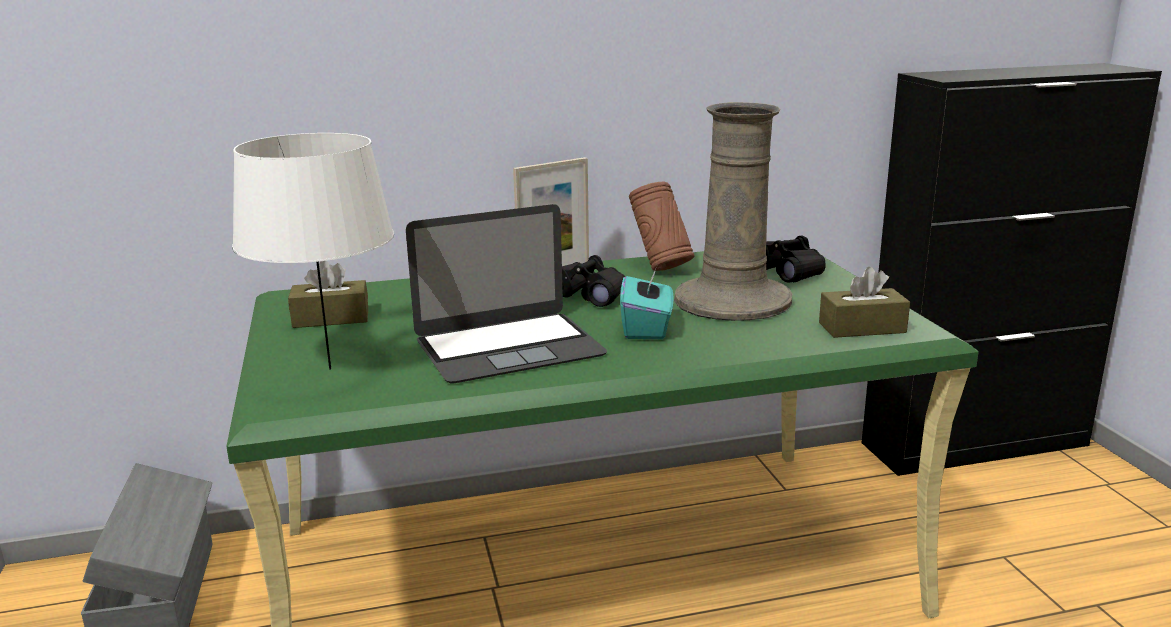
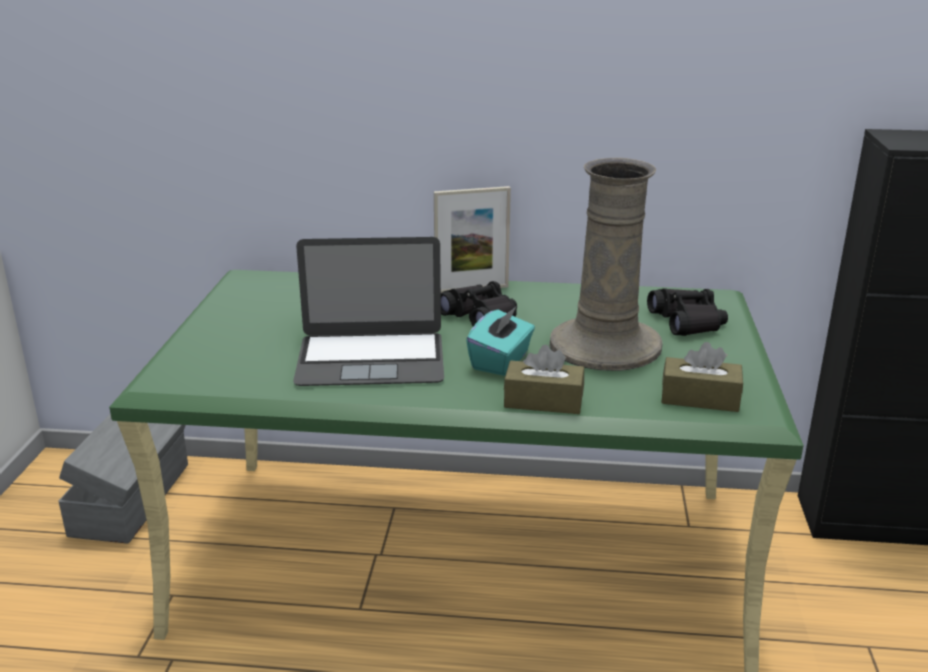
camera: 20 degrees right, 5 degrees up
white table lamp [232,133,394,370] -> none
brown tissue box [288,261,368,328] -> brown tissue box moved to [504,345,584,414]
brown vase [629,181,694,271] -> none

